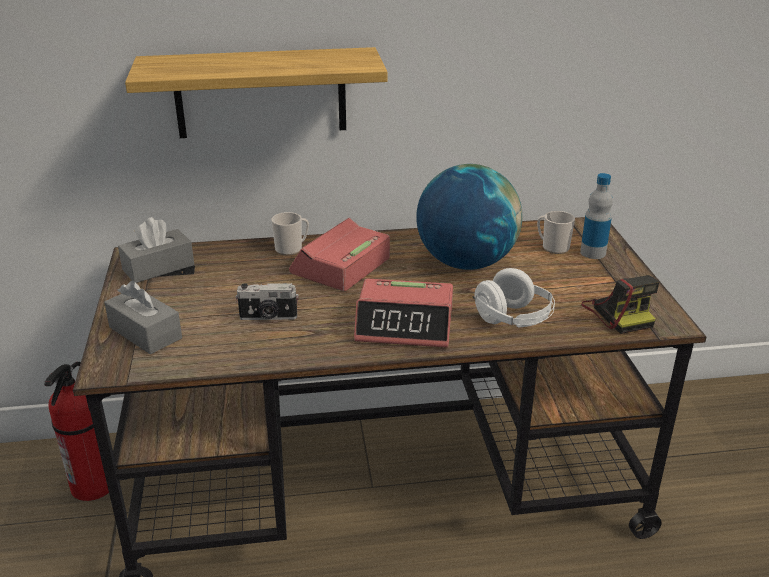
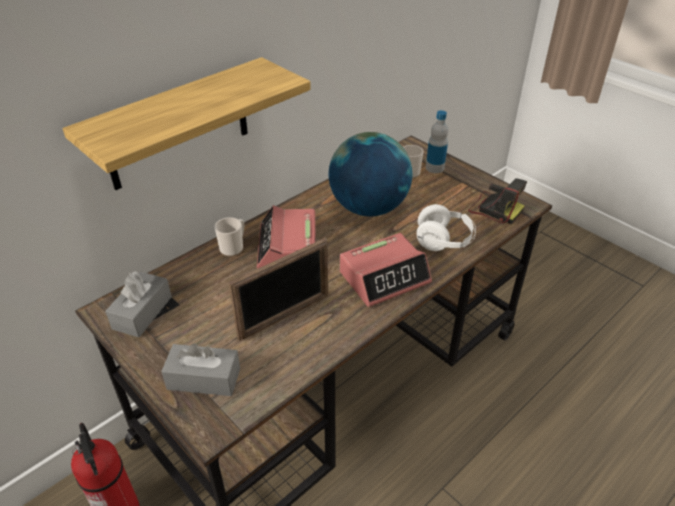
camera: 35 degrees left, 10 degrees up
camera [235,283,299,320] -> picture frame [228,238,328,341]

